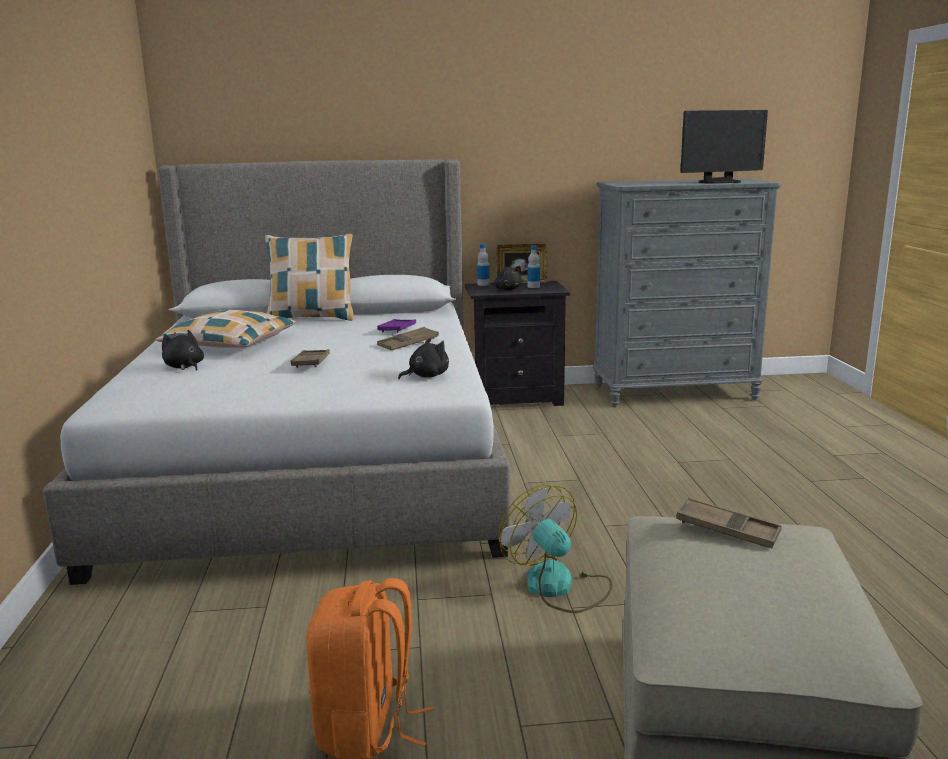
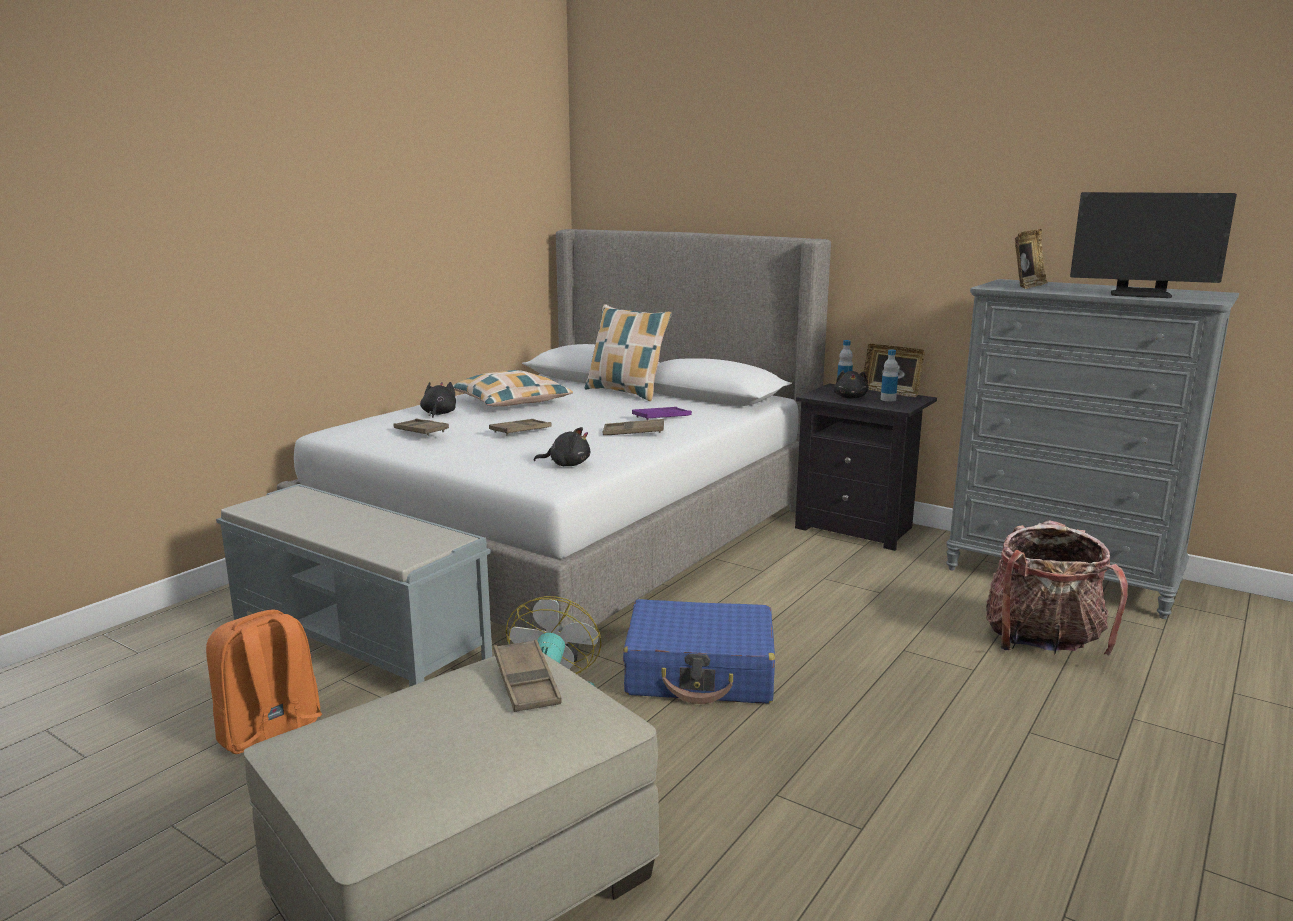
camera: 40 degrees right, 0 degrees up
none -> grey bench [216,484,492,687]
none -> brown tray [393,419,449,436]
none -> blue suitcase [623,599,775,704]
none -> backpack [986,520,1128,656]
none -> picture frame [1015,229,1048,289]

